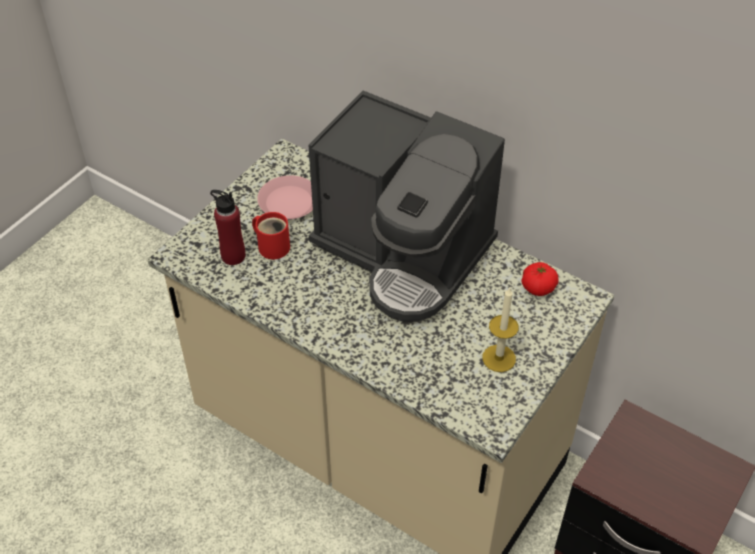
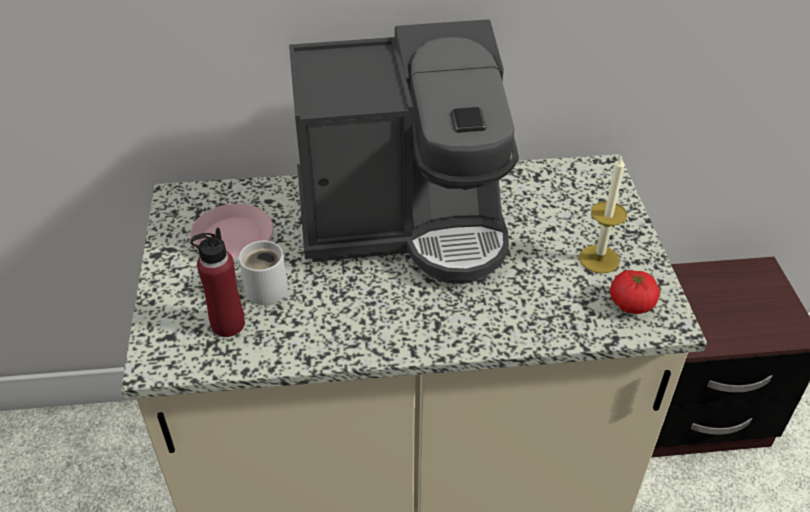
camera: 40 degrees left, 5 degrees down
red mug [252,212,290,259] -> white mug [233,241,288,305]
tomato [521,262,559,296] -> tomato moved to [610,270,660,314]

